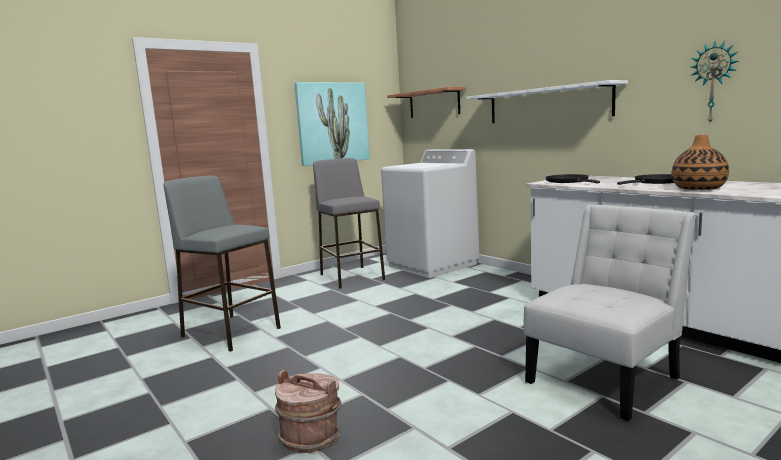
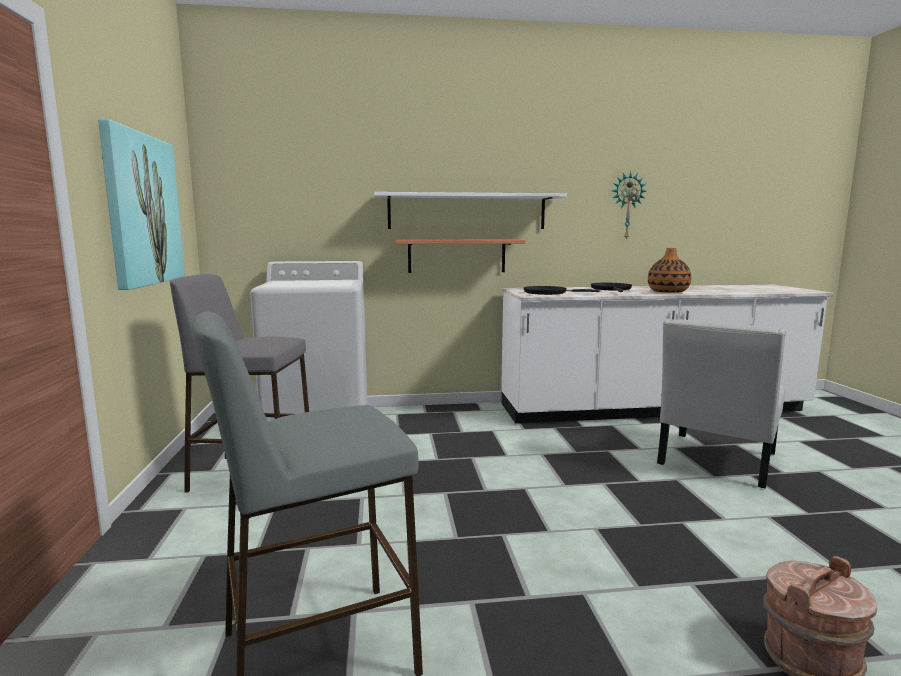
camera: 60 degrees left, 0 degrees up
shelf [387,87,466,118] -> shelf moved to [395,239,525,273]
white chair [524,205,696,421] -> white chair turned 135 degrees counterclockwise [657,319,786,489]

